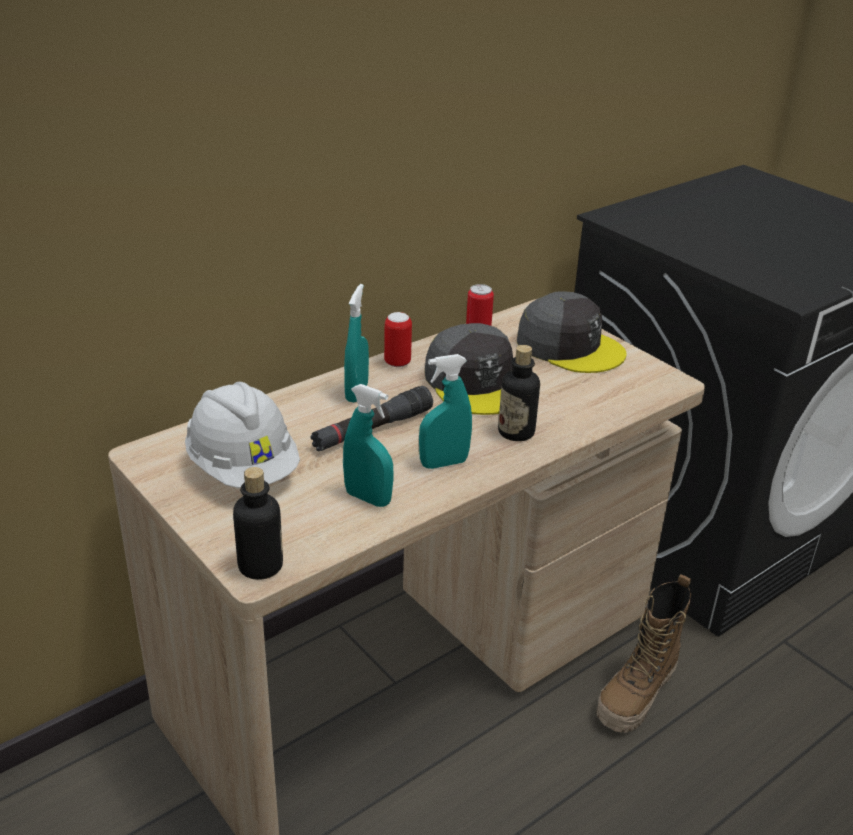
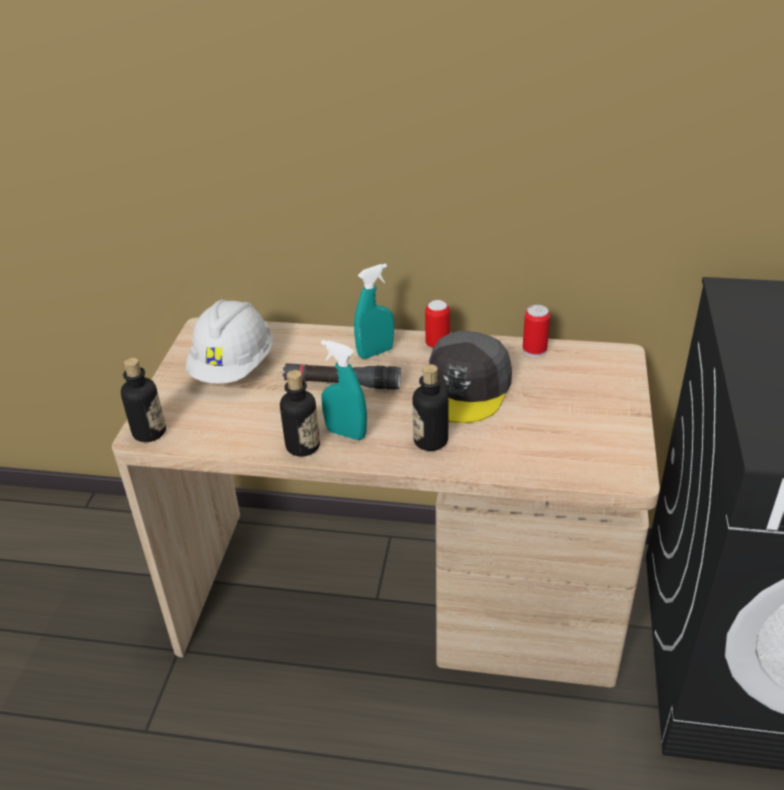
camera: 50 degrees right, 5 degrees up
turquoise spray bottle [343,384,394,507] -> none
grey cap [517,291,627,373] -> none
boot [597,574,691,733] -> none
none -> bottle [280,370,320,457]

